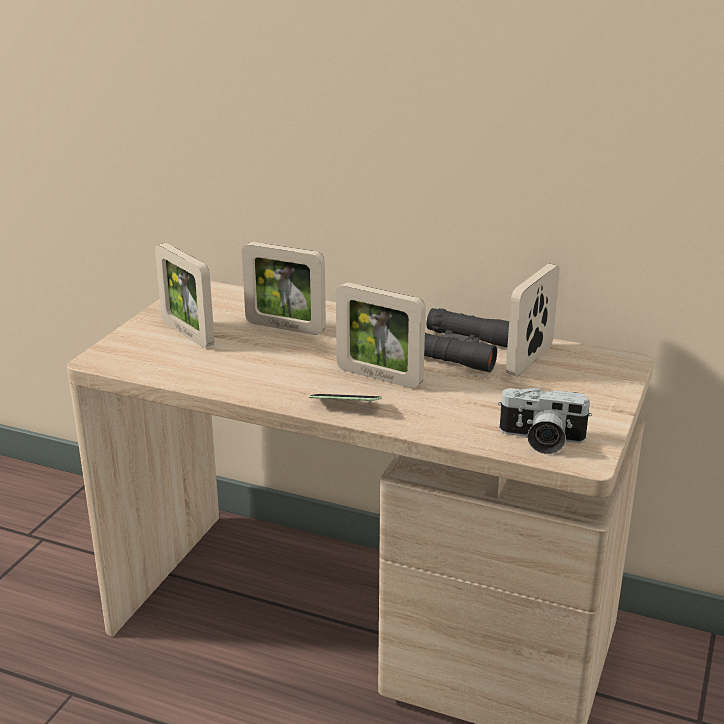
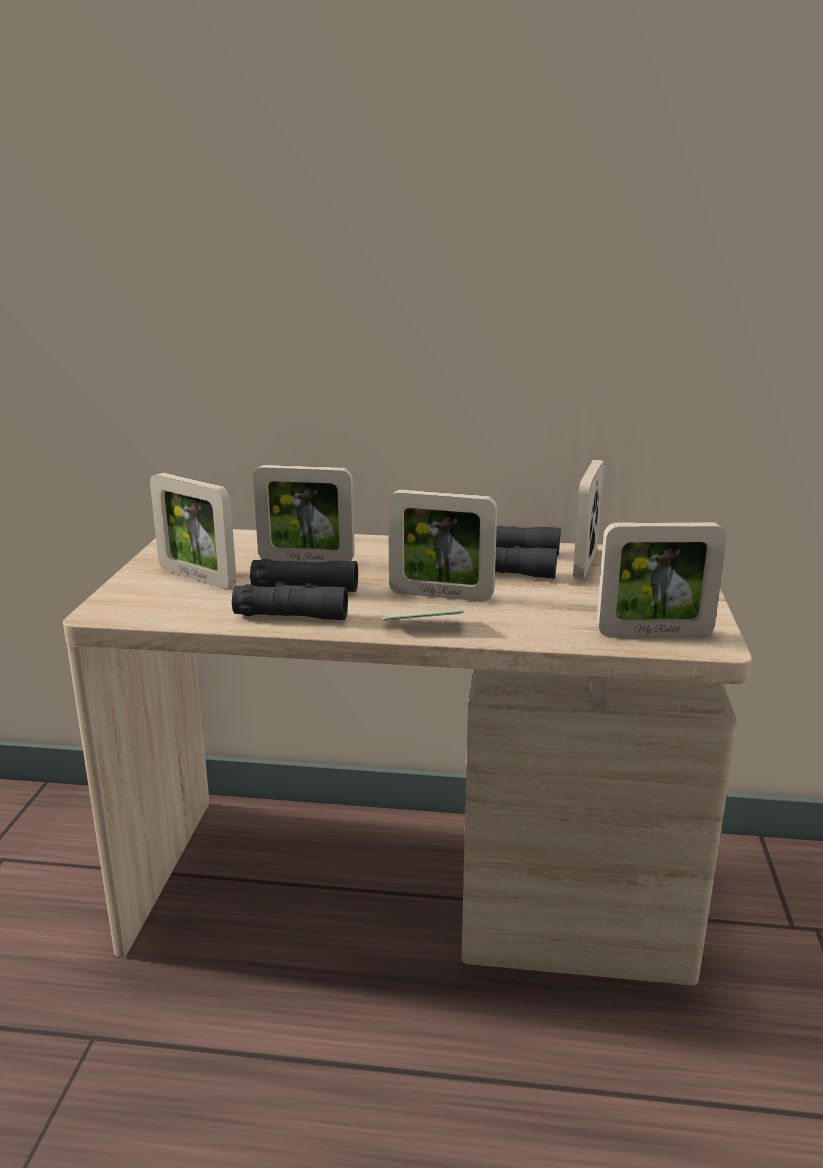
camera: 15 degrees left, 5 degrees down
camera [498,388,592,454] -> picture frame [597,522,727,637]
none -> black binoculars [232,559,358,620]

